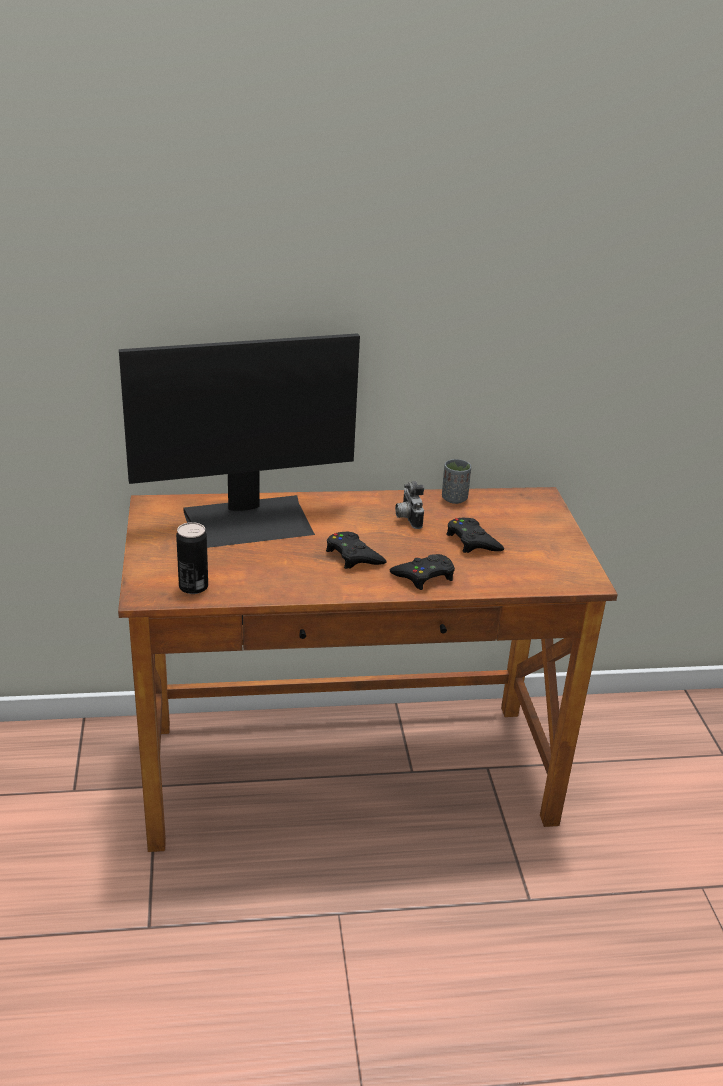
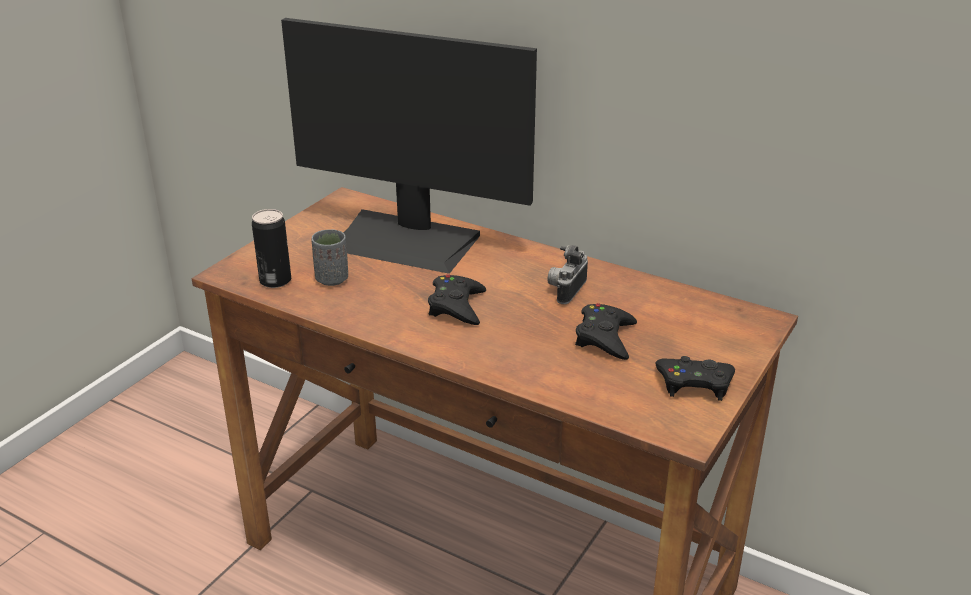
camera: 40 degrees right, 0 degrees up
black game controller [390,554,455,590] -> black game controller moved to [655,356,735,401]
grey cup [442,459,471,504] -> grey cup moved to [311,229,348,286]

